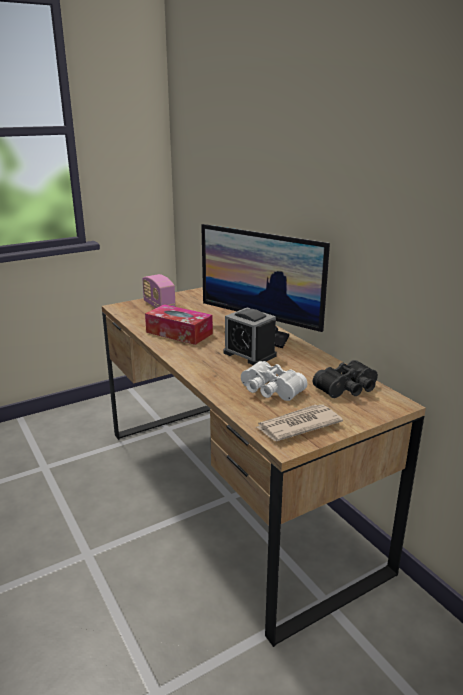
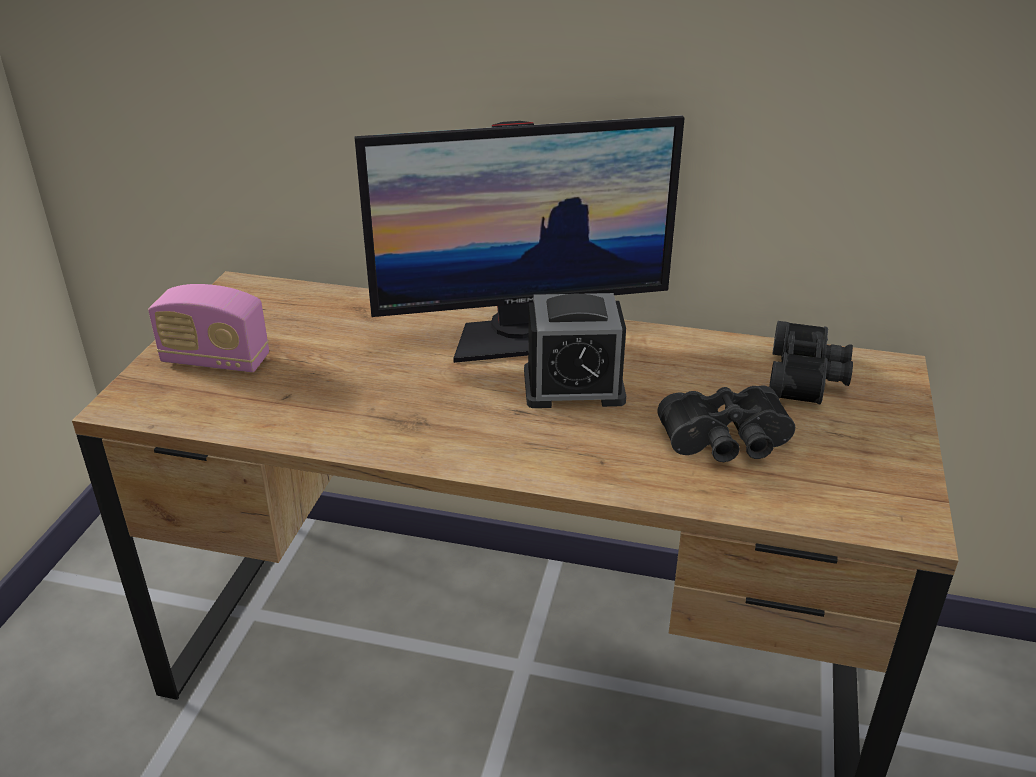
camera: 45 degrees left, 10 degrees up
tissue box [145,304,213,345] -> none
white binoculars [241,361,307,401] -> black binoculars [657,386,795,462]
newspaper [255,404,343,441] -> none

